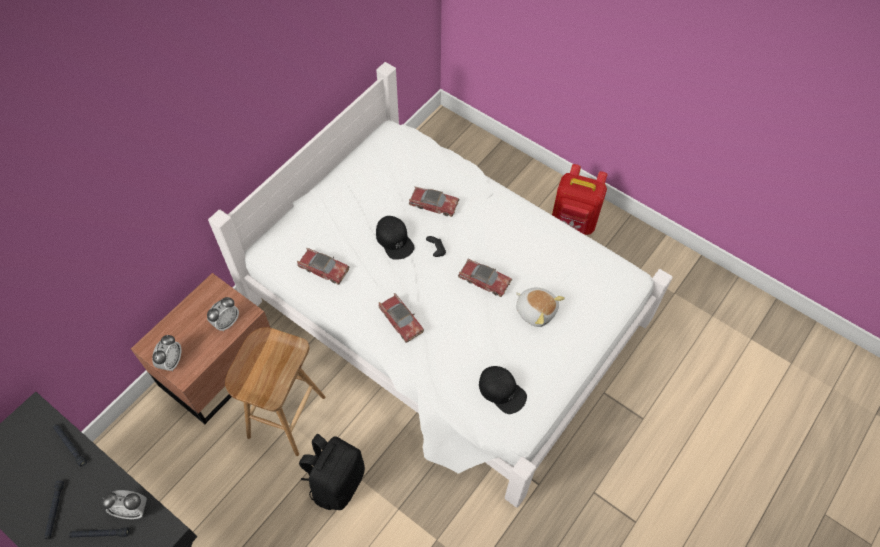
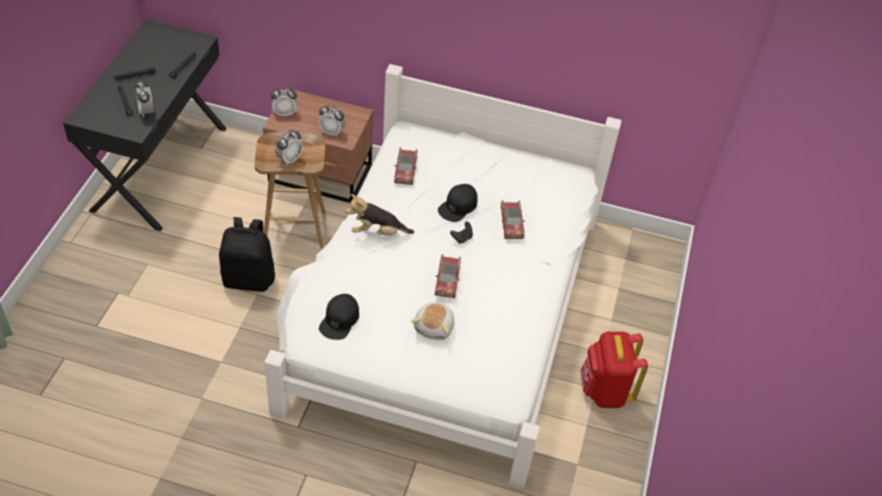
camera: 65 degrees right, 10 degrees down
toy car [378,293,424,343] -> plush toy [346,194,414,235]
none -> alarm clock [275,130,303,165]

